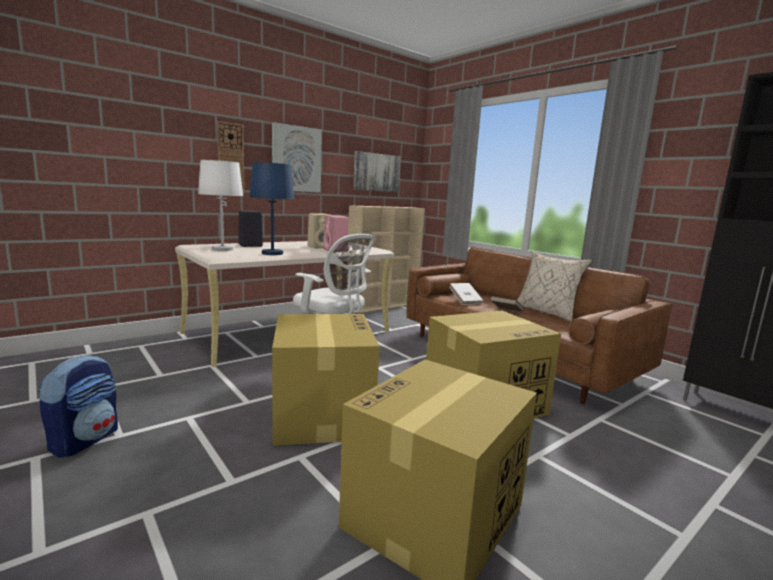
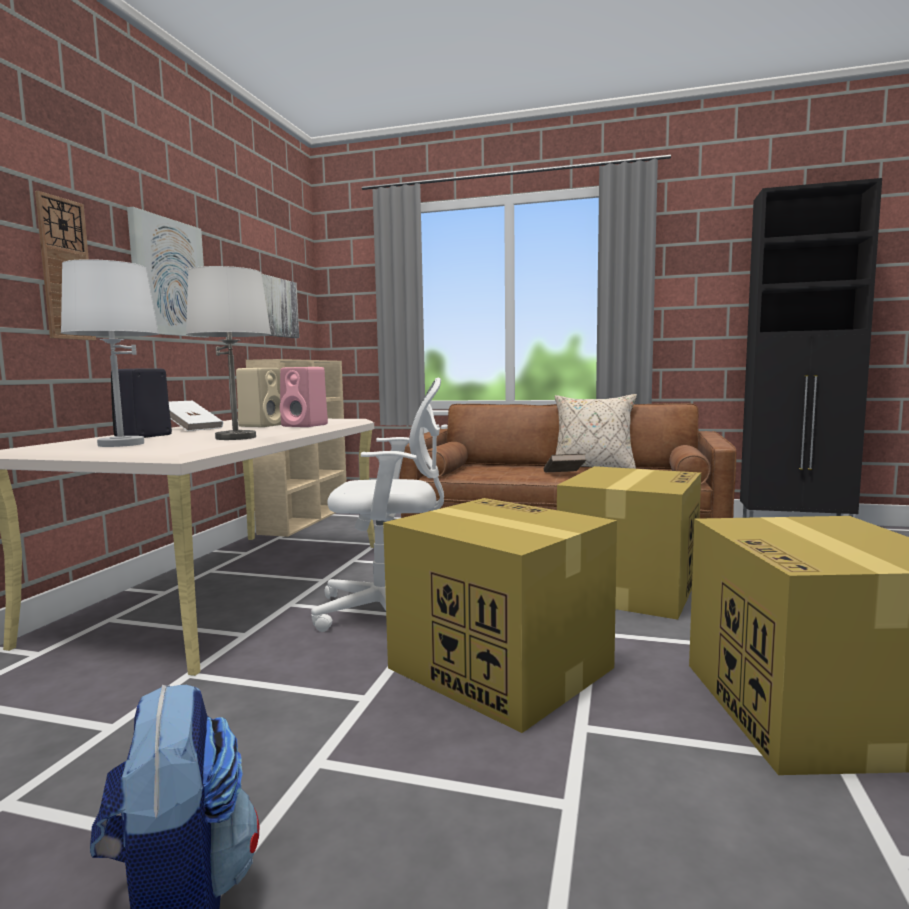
camera: 35 degrees left, 5 degrees down
blue table lamp [250,162,294,255] -> white table lamp [186,266,271,440]
white book [449,283,483,305] -> white book moved to [169,401,223,431]

